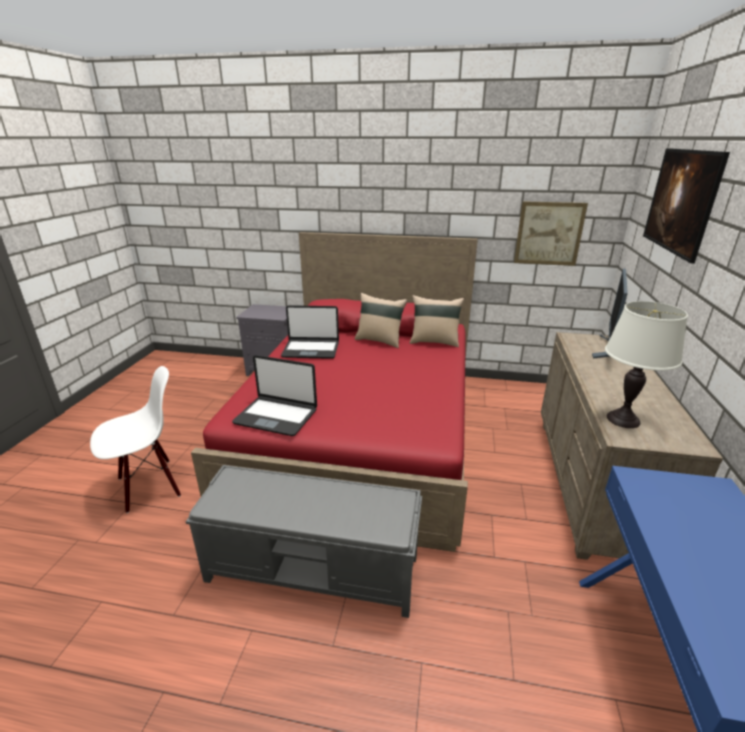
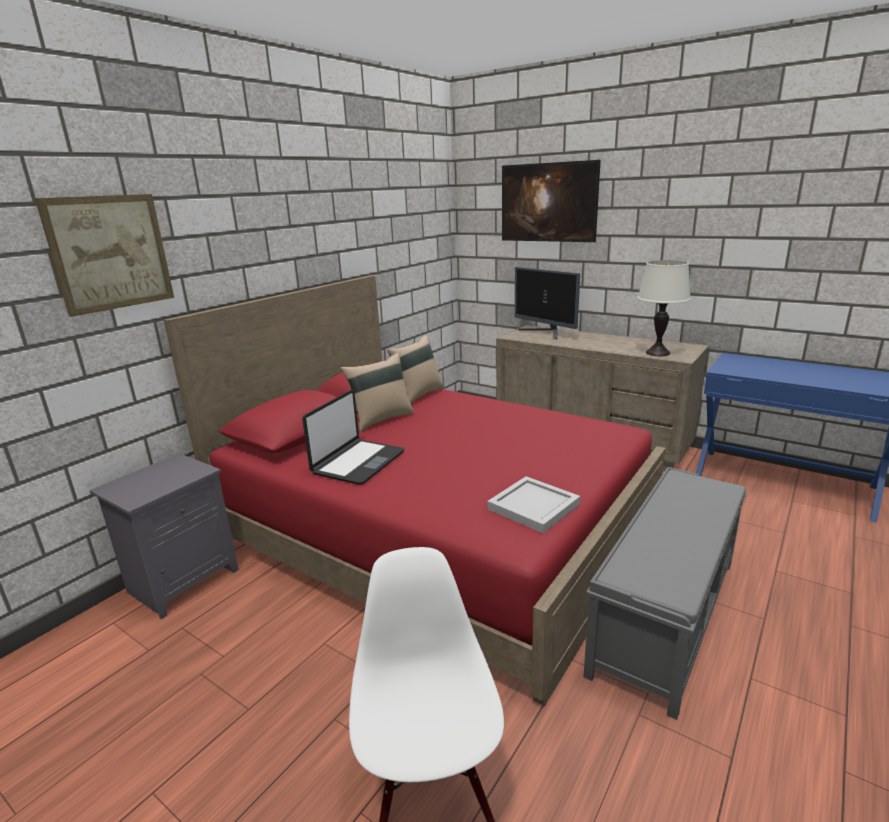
camera: 65 degrees left, 5 degrees down
laptop [232,355,317,436] -> white tray [487,476,580,533]
picture [514,201,588,266] -> picture moved to [35,194,174,317]

